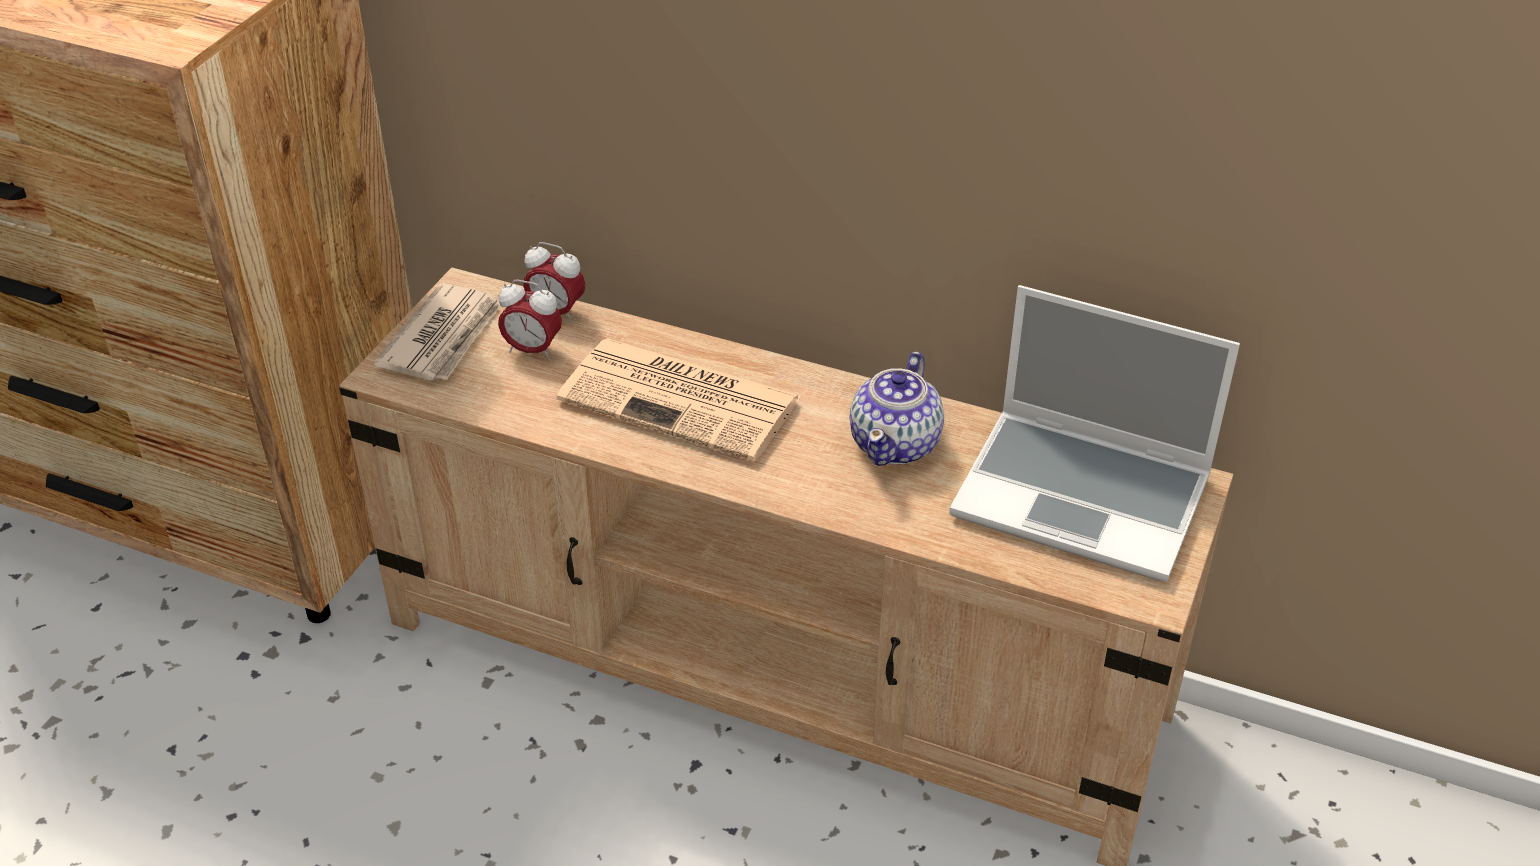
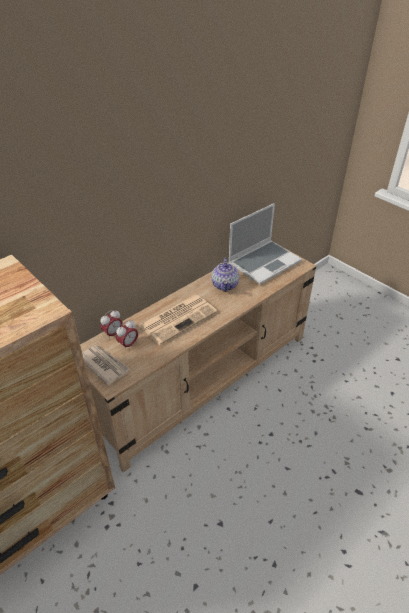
camera: 65 degrees left, 0 degrees up
teapot [850,352,944,466] -> teapot turned 45 degrees clockwise [211,257,239,292]

